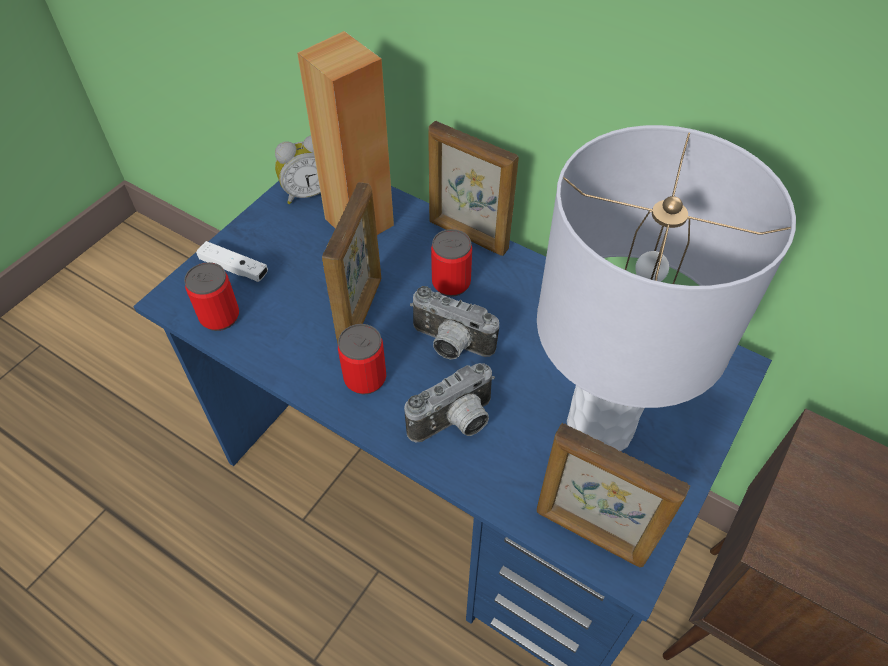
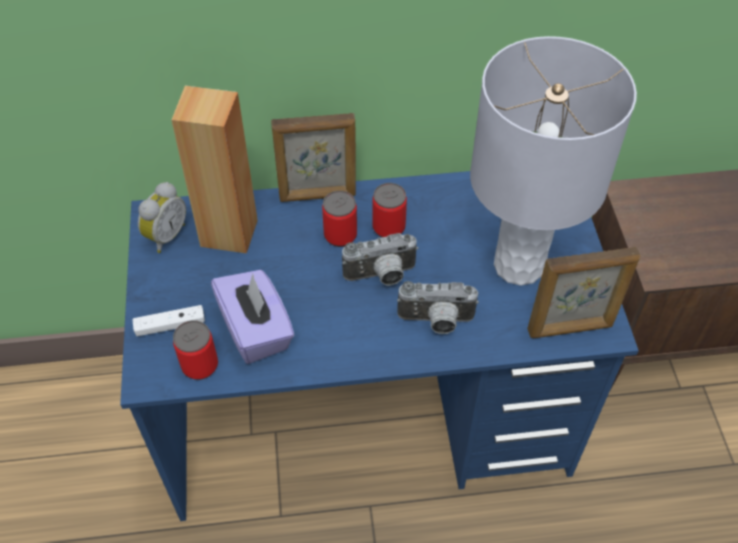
camera: 40 degrees left, 0 degrees up
picture frame [322,182,381,343] -> none
can [338,324,386,394] -> can moved to [372,183,407,237]
camera [404,363,495,442] -> camera turned 75 degrees clockwise [397,281,479,334]
none -> purple tissue box [211,270,295,364]

